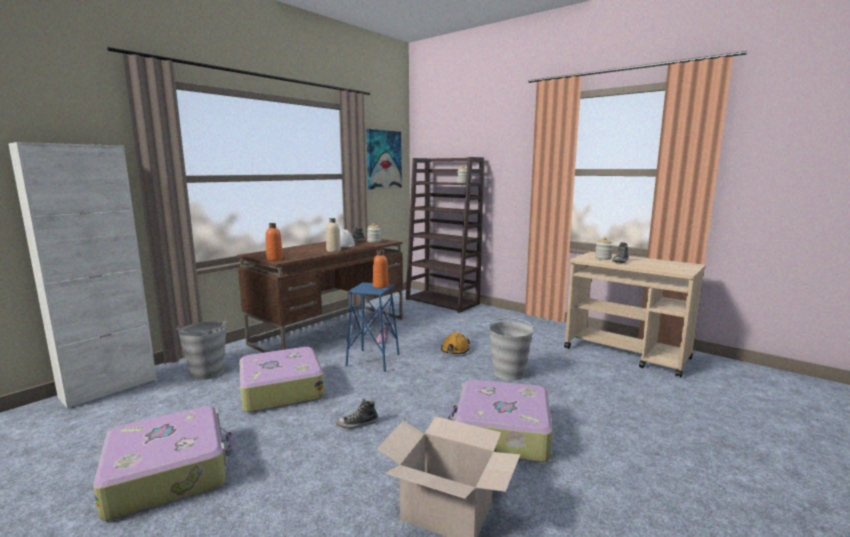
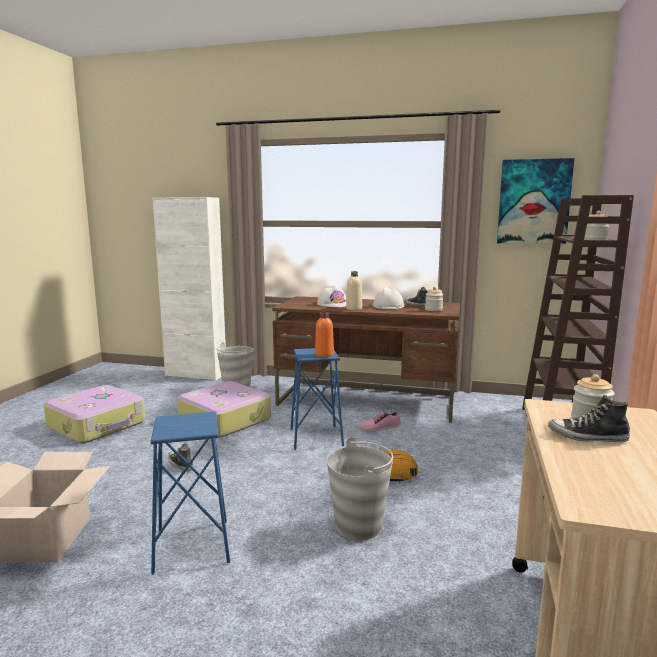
camera: 65 degrees right, 0 degrees up
orange bottle [266,223,283,261] -> none
suitcase [448,380,553,462] -> blue stool [151,411,230,575]
none -> white hard hat [317,286,346,307]

